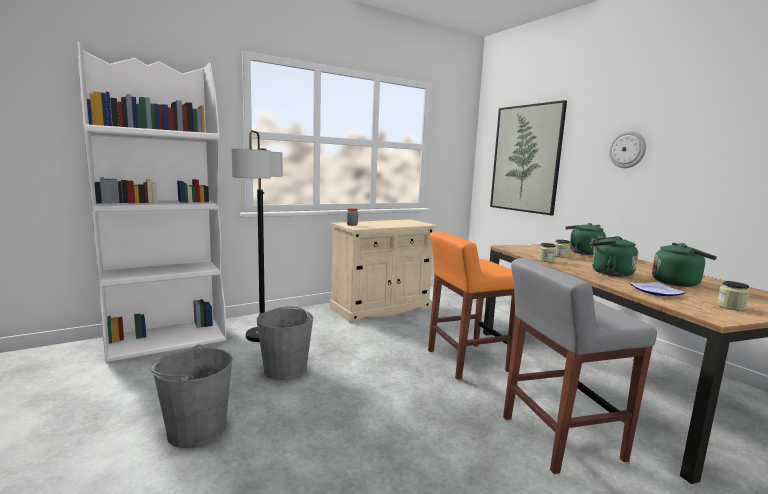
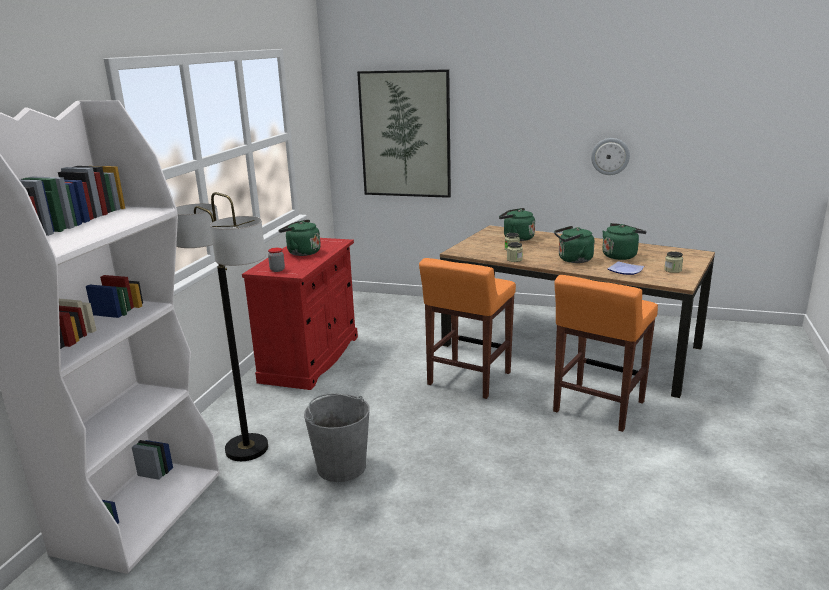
camera: 40 degrees left, 10 degrees up
grey bucket [150,344,233,448] -> none
beige cabinet [330,219,438,323] -> red cabinet [242,238,358,390]
grey stool [503,258,657,474] -> orange stool [553,275,658,432]
wall clock [609,131,646,168] -> wall clock moved to [591,138,630,175]
none -> green kettle [278,220,321,256]

